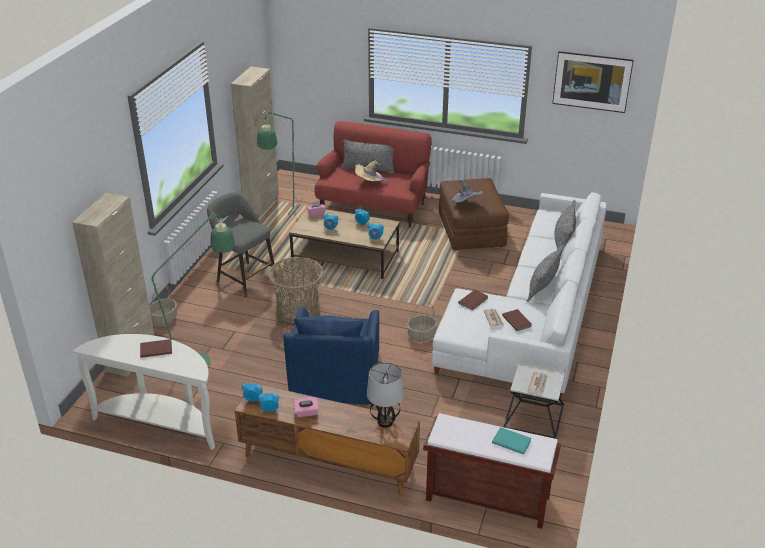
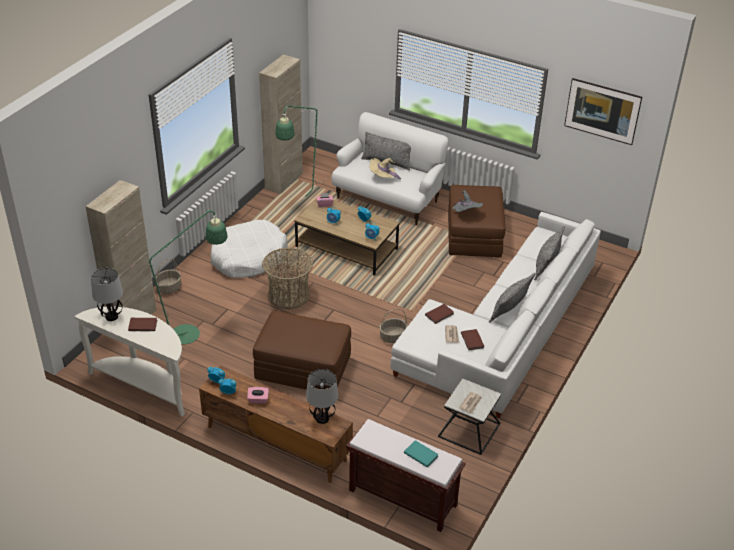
camera: 10 degrees right, 5 degrees up
grey stool [207,192,277,298] -> white dog bed [211,220,288,278]
blue armchair [283,307,379,405] -> brown ottoman [253,311,351,390]
red sofa [315,121,432,227] -> white sofa [331,112,449,225]
none -> table lamp [91,268,123,321]

